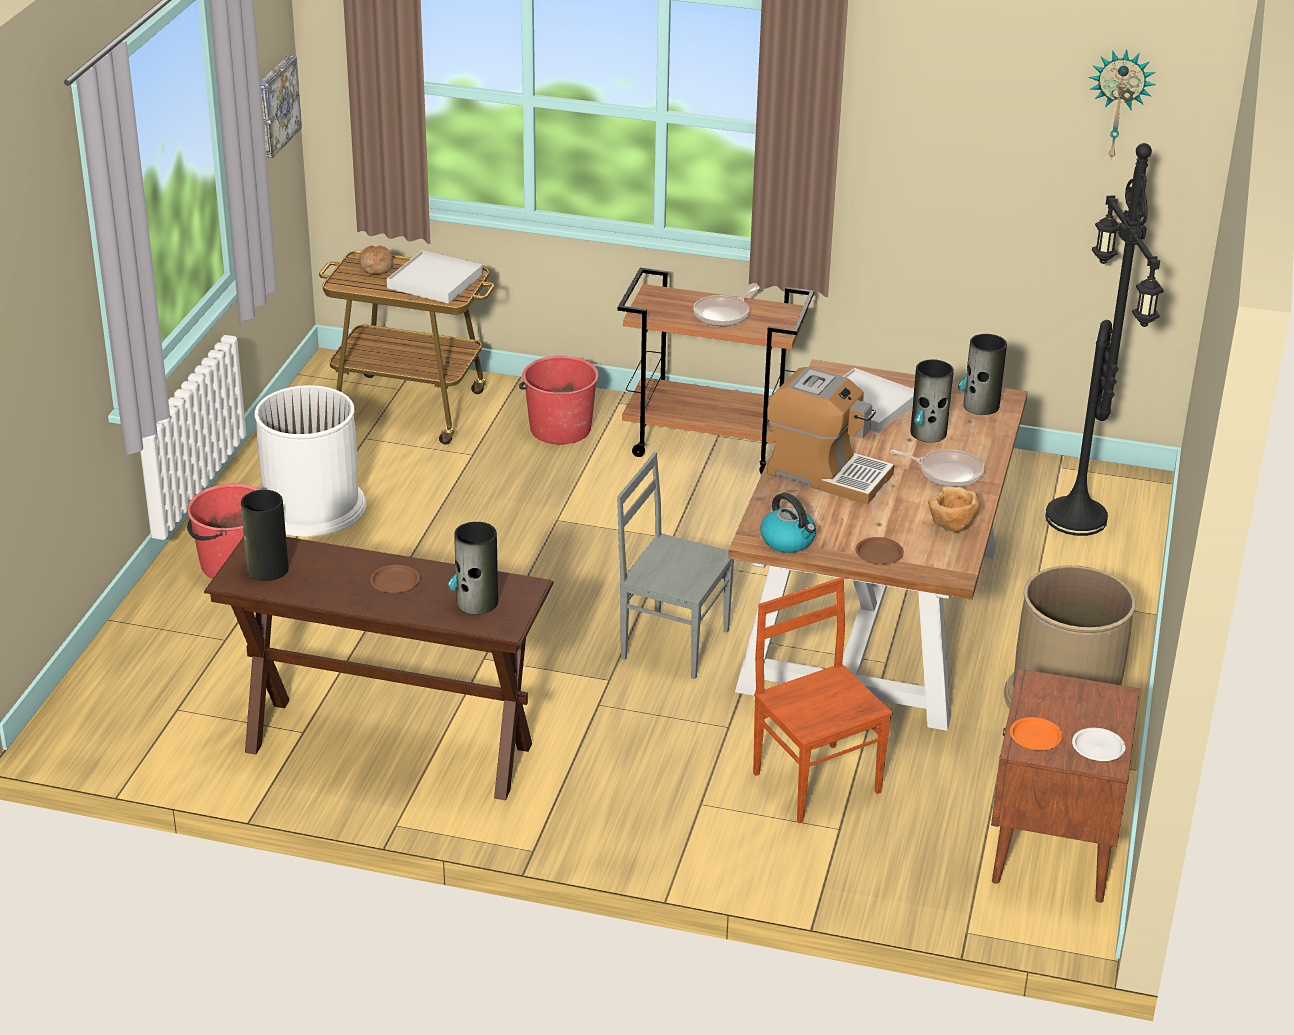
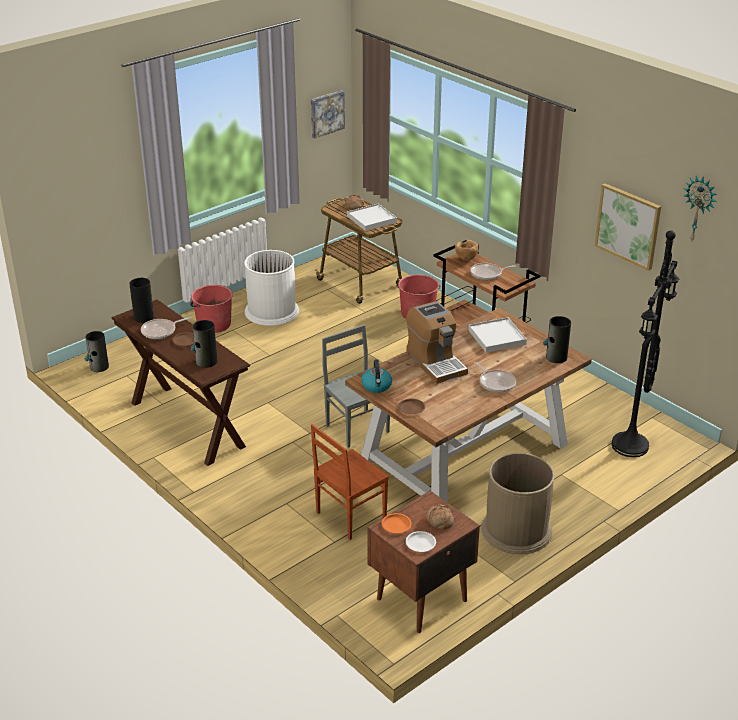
camera: 35 degrees right, 0 degrees up
brown chair [753,577,893,823] -> brown chair turned 135 degrees counterclockwise [311,424,389,540]
vase [910,359,954,443] -> vase moved to [85,331,109,372]
brown bowl [928,486,980,532] -> brown bowl moved to [455,240,478,261]
none -> frying pan [141,317,191,339]
none -> bread [426,505,454,530]
none -> picture [595,183,661,271]

